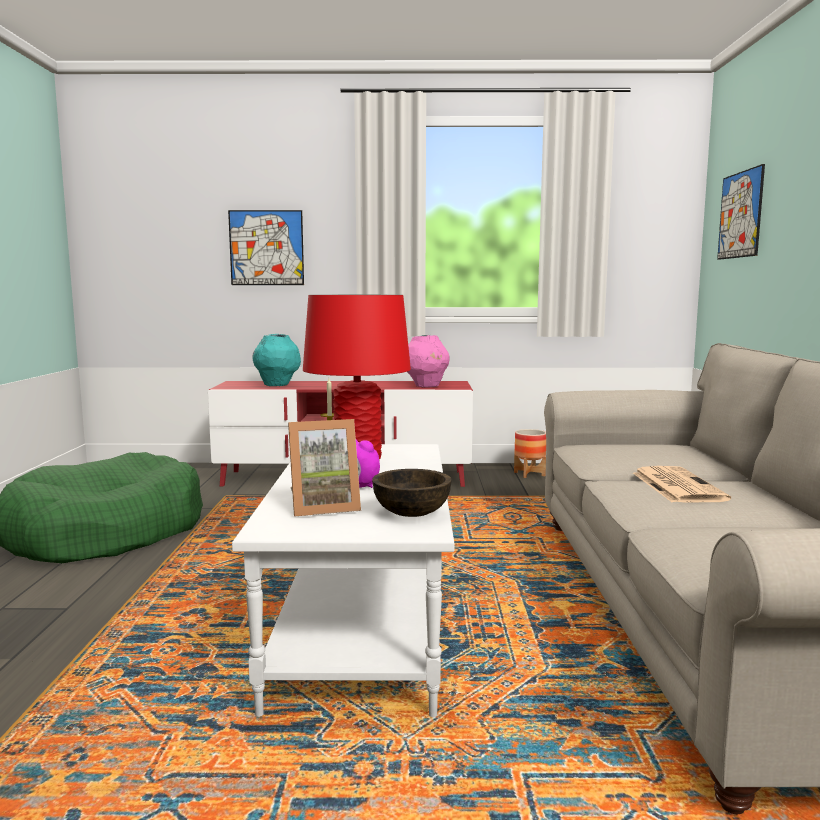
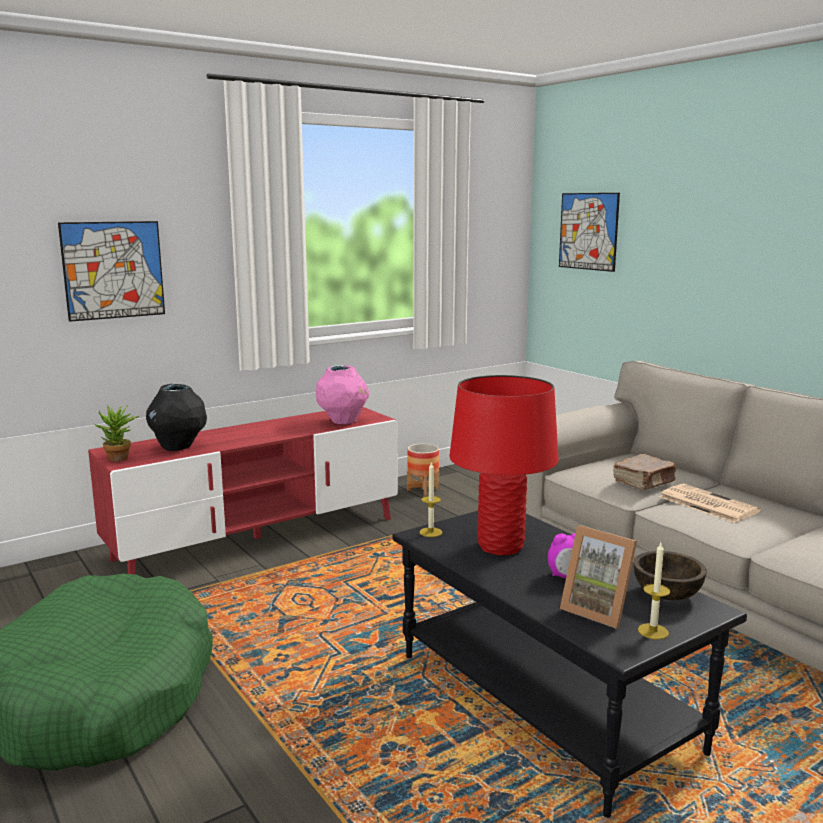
camera: 35 degrees left, 5 degrees up
white coffee table [232,444,455,717] -> black coffee table [392,511,747,818]
turquoise vase [252,334,301,386] -> black vase [146,384,207,451]
picture frame [288,419,361,517] -> picture frame turned 90 degrees clockwise [560,525,637,628]
none -> potted plant [94,404,139,462]
none -> brown book [613,454,676,490]
none -> candle [638,543,670,640]

